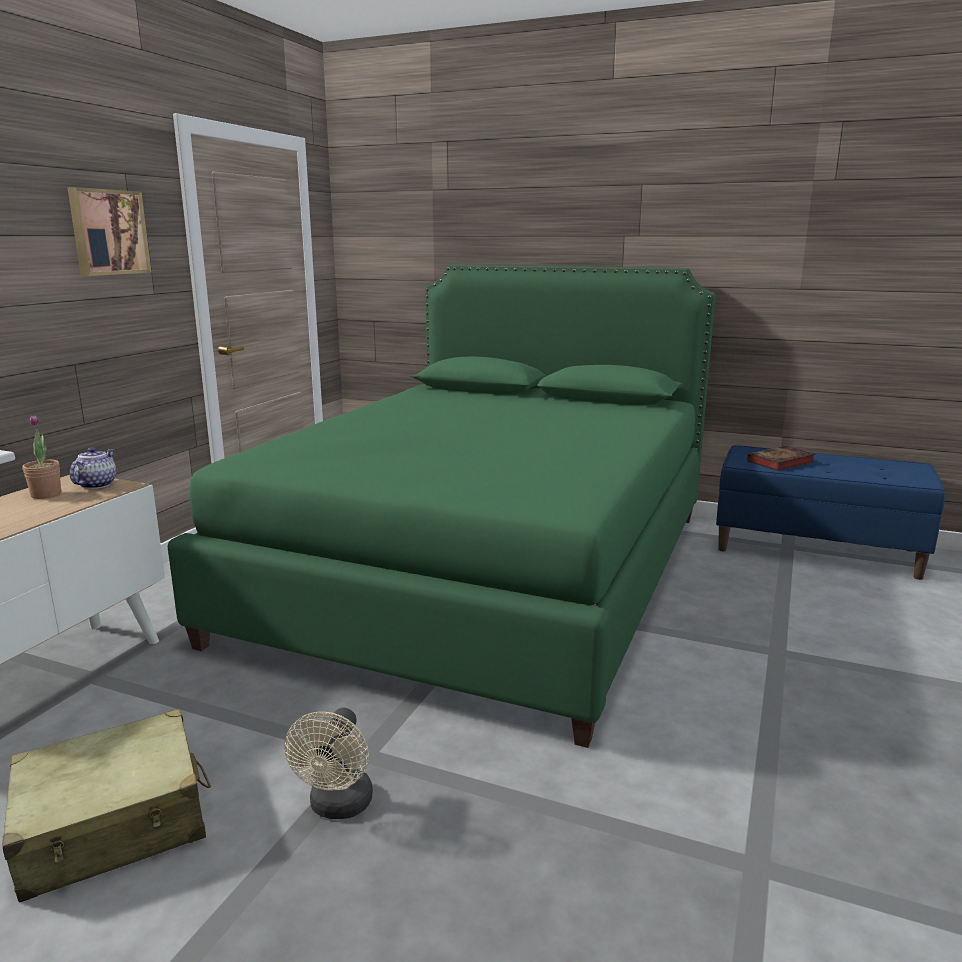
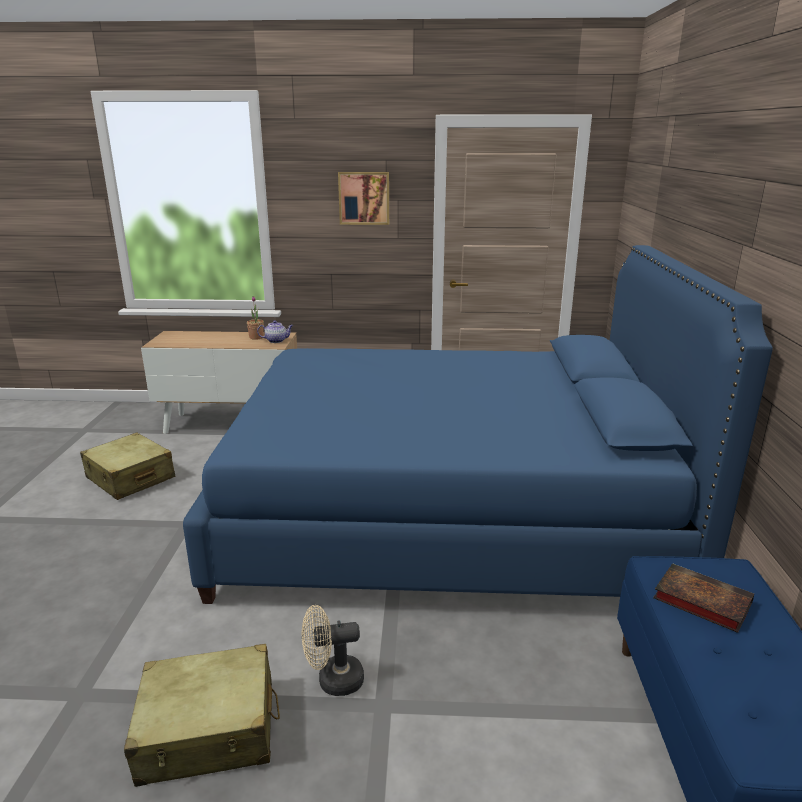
camera: 70 degrees right, 5 degrees up
green bed [168,265,716,748] -> blue bed [183,245,773,604]
beige fan [285,708,373,819] -> beige fan moved to [302,605,364,696]
none -> beige suitcase [124,644,280,787]

